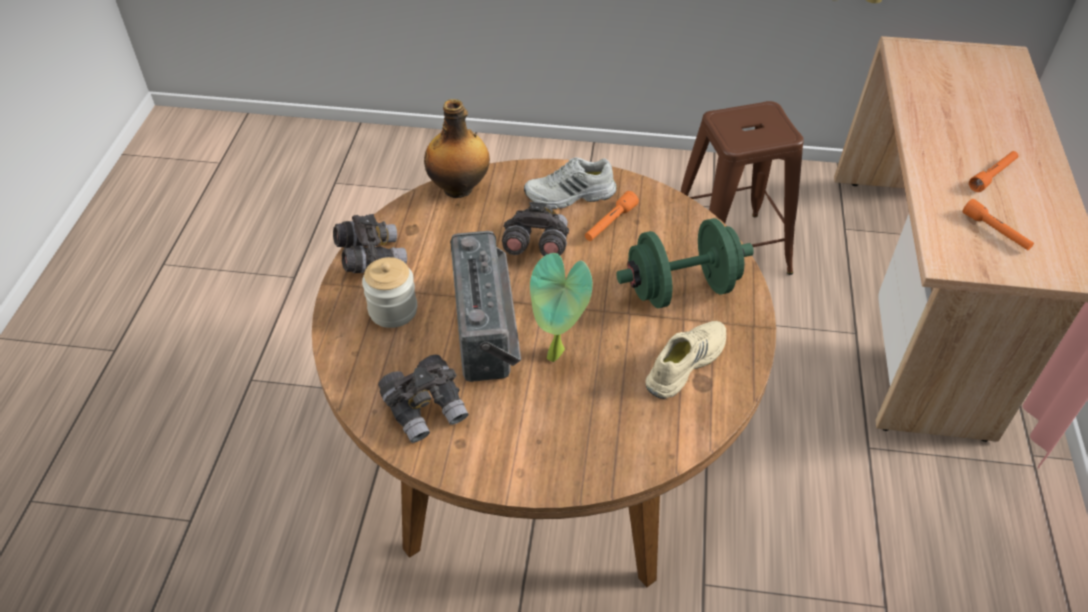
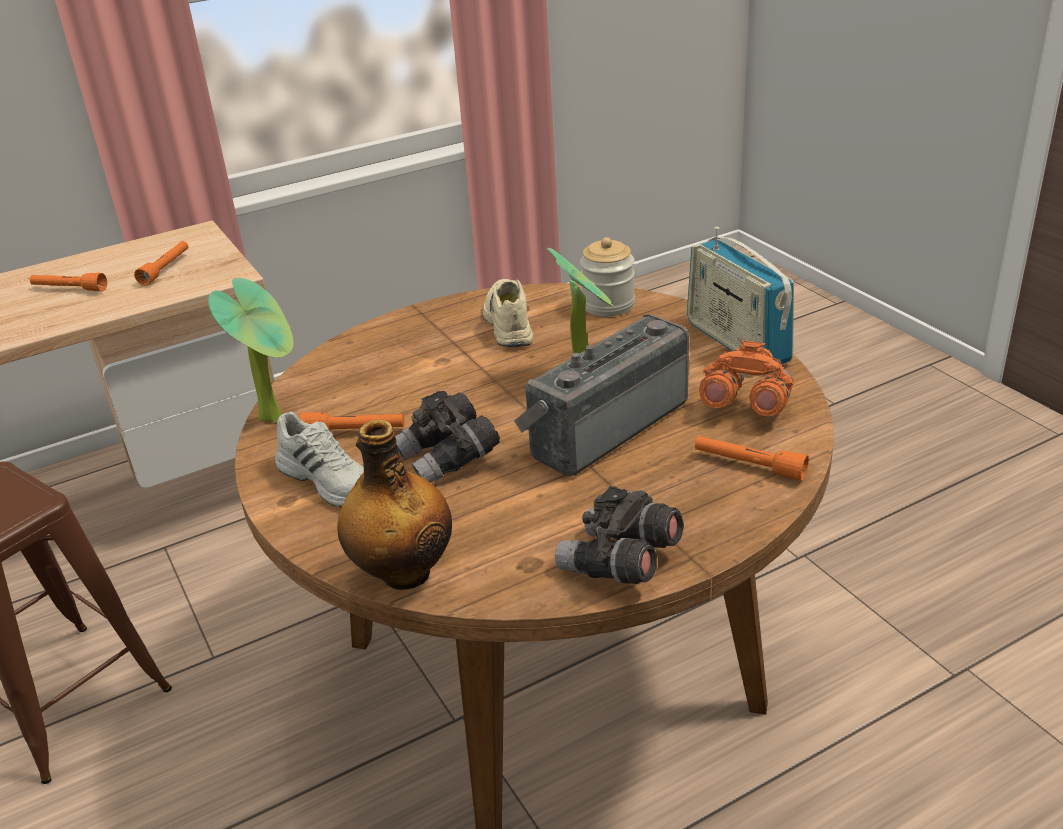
camera: 125 degrees left, 15 degrees down
jar [362,257,417,328] -> jar moved to [580,237,635,316]
grey binoculars [378,355,469,443] -> orange binoculars [699,340,794,416]
green dumbbell [616,218,754,308] -> none
beige shoe [645,321,726,399] -> beige shoe turned 75 degrees clockwise [483,279,533,347]
none -> potted plant [208,278,294,424]
none -> radio [687,226,794,364]
none -> orange flashlight [695,436,809,481]

